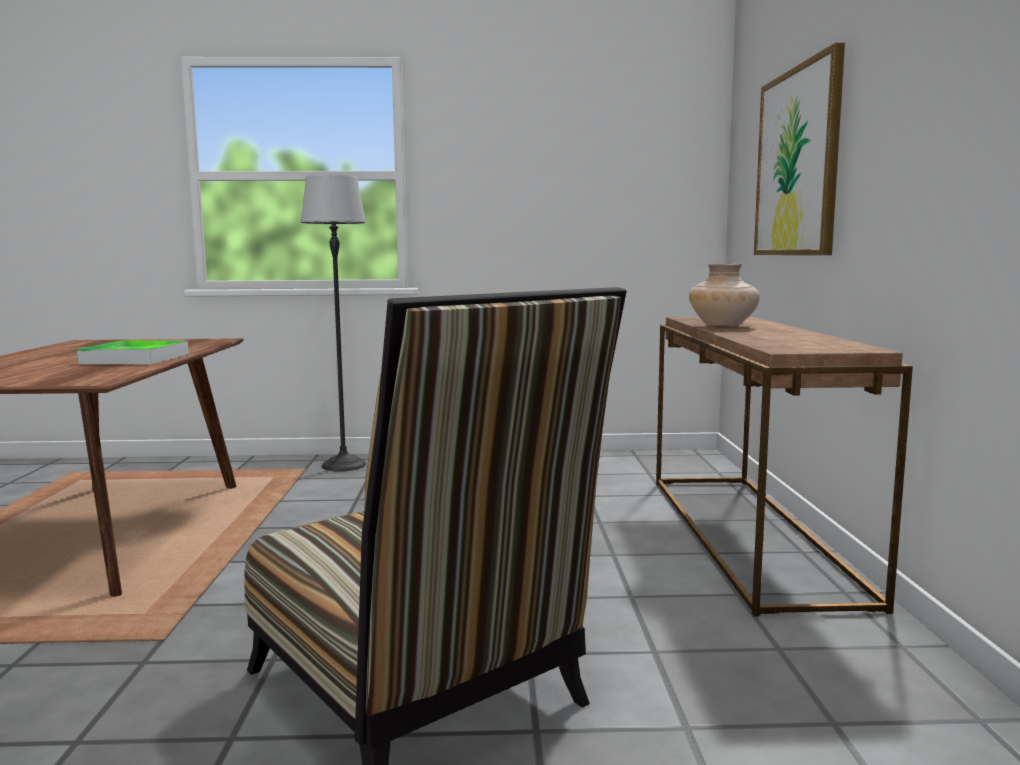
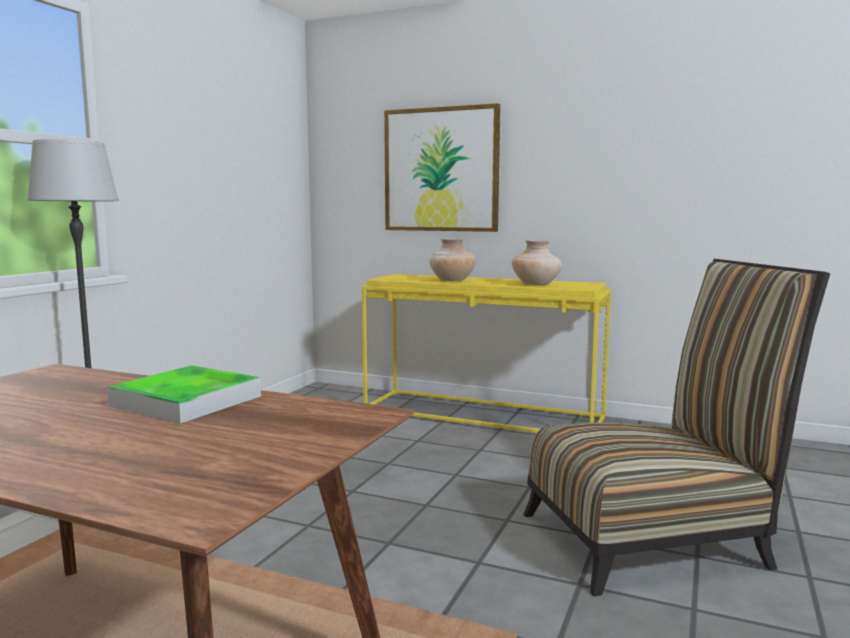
camera: 65 degrees left, 0 degrees up
brown console table [656,316,913,617] -> yellow console table [362,274,611,433]
none -> beige vase [512,240,562,285]

